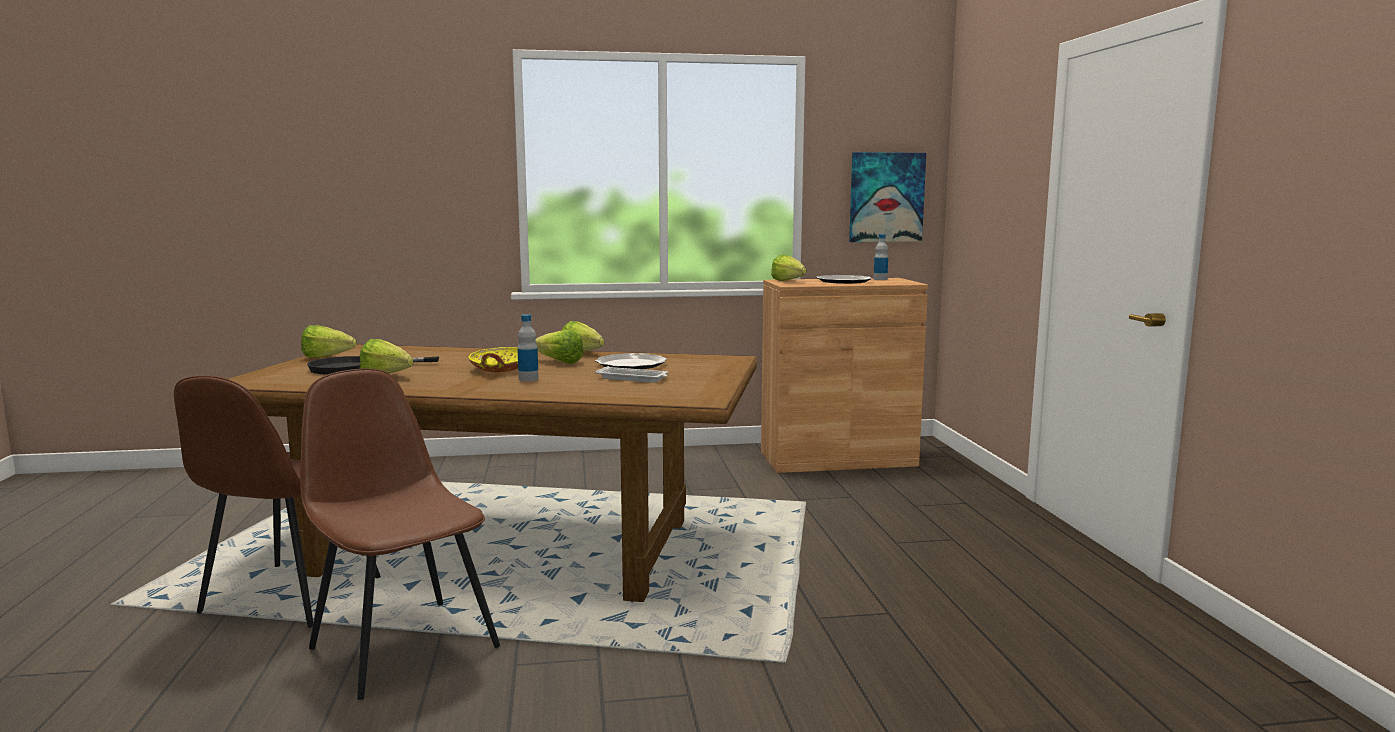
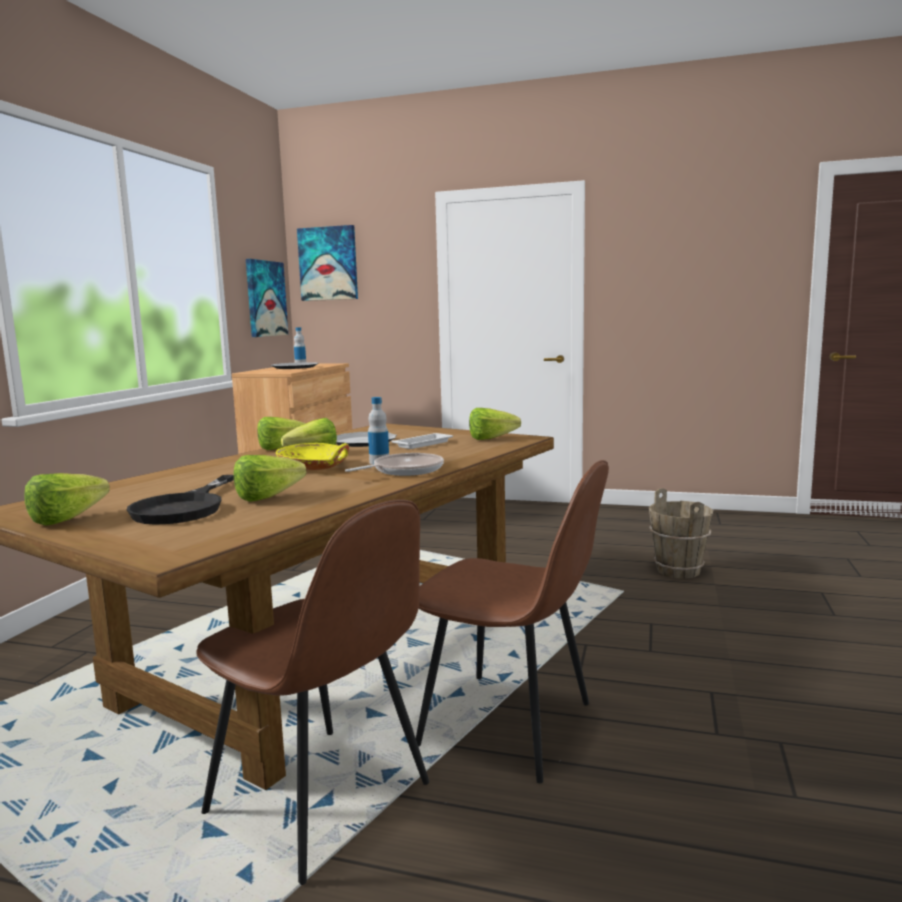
camera: 65 degrees left, 0 degrees up
brown chair [300,368,500,700] -> brown chair turned 135 degrees counterclockwise [416,460,609,783]
lettuce [771,255,806,281] -> lettuce moved to [469,408,521,440]
none -> picture [297,225,358,301]
none -> frying pan [345,453,444,476]
none -> brown bucket [649,488,713,579]

